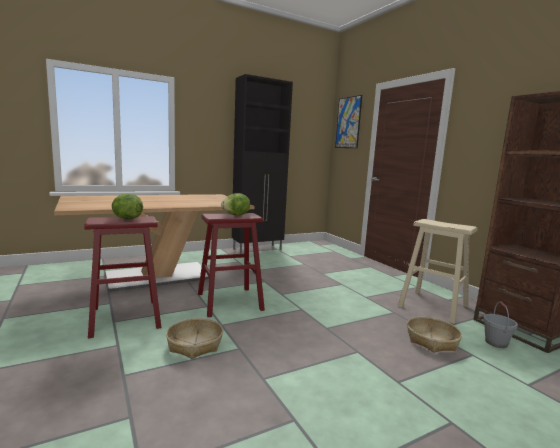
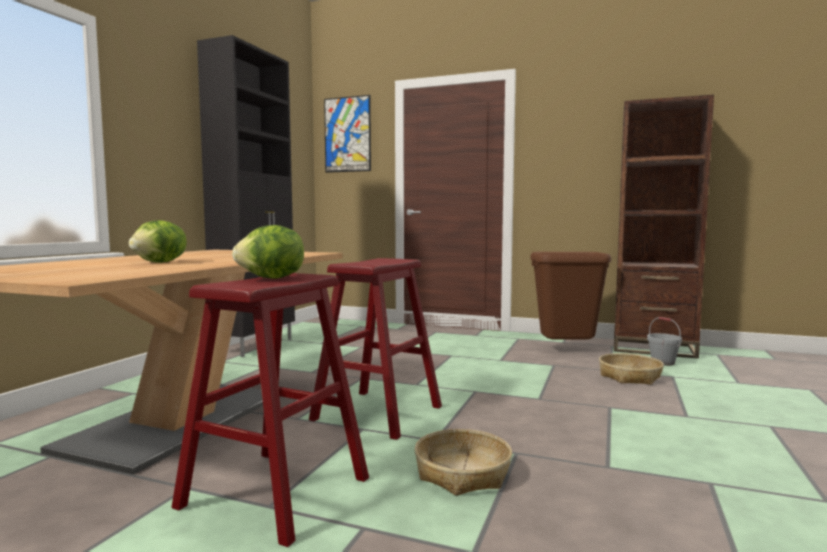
camera: 40 degrees left, 5 degrees down
lettuce [221,193,250,216] -> lettuce moved to [129,220,187,263]
beige stool [398,219,478,324] -> brown trash can [531,252,611,340]

